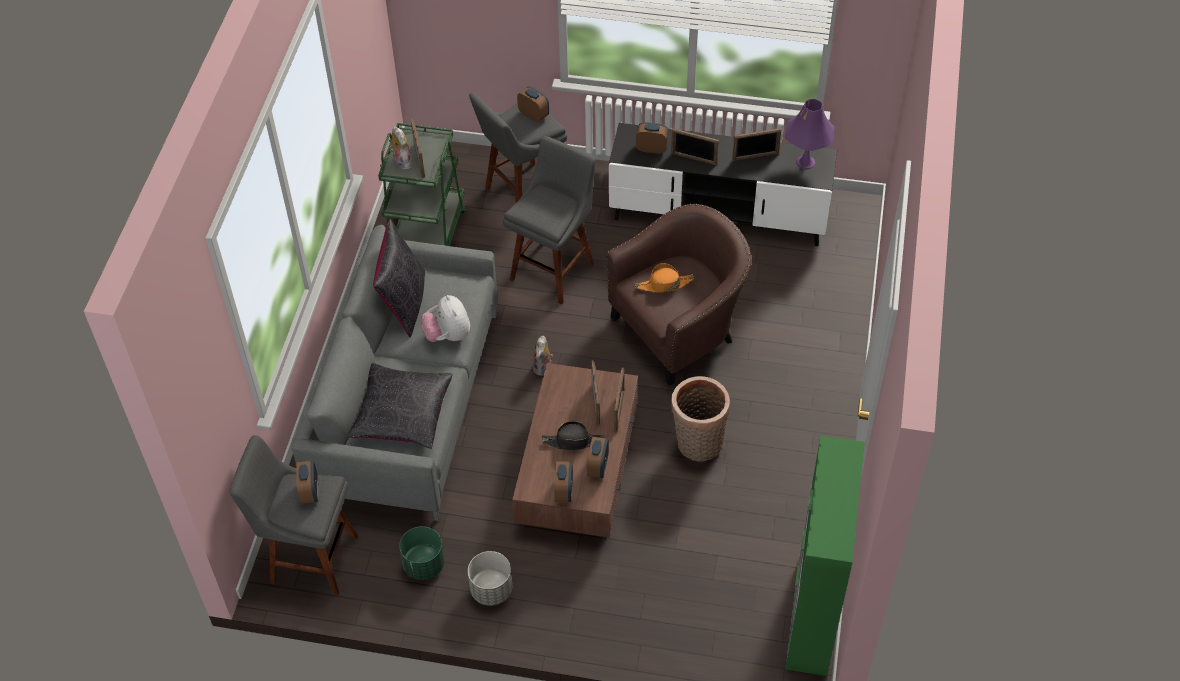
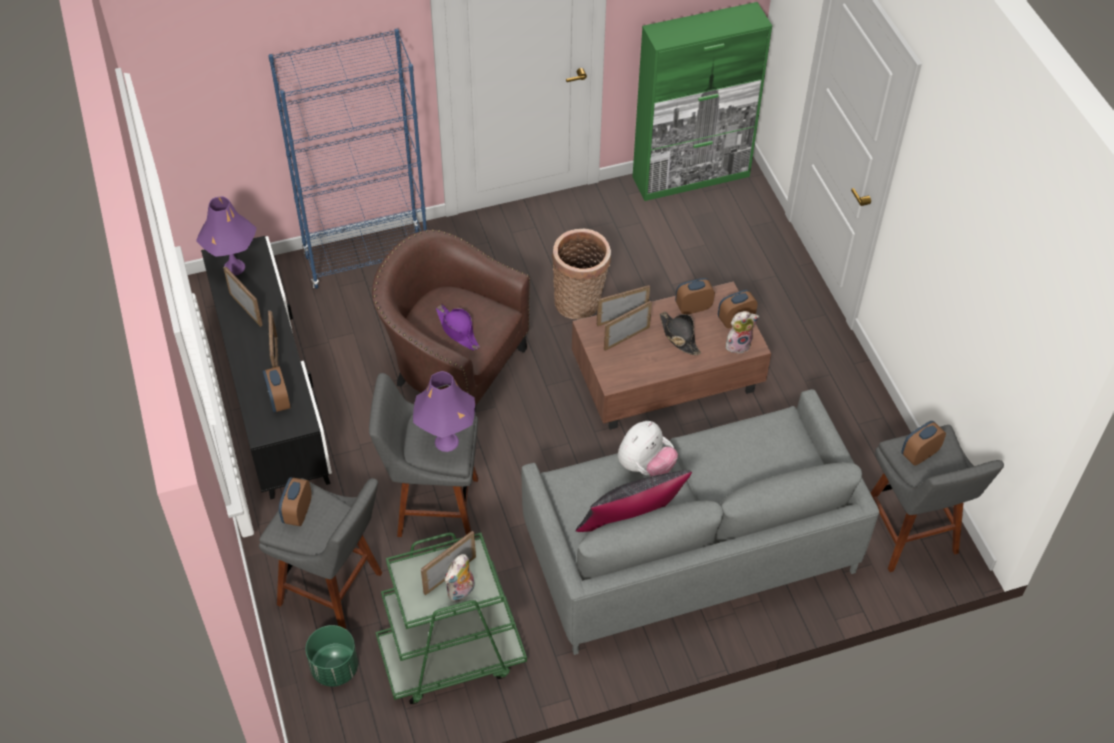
camera: 120 degrees left, 0 degrees up
black pillow [348,363,452,449] -> none
green planter [399,526,445,580] -> green planter moved to [306,625,358,687]
grey planter [468,551,512,606] -> none
plush toy [533,336,553,376] -> plush toy moved to [726,311,759,354]
orange hat [635,263,694,293] -> purple hat [436,304,480,351]
none -> blue bookcase [268,29,427,289]
none -> purple table lamp [413,371,475,452]

